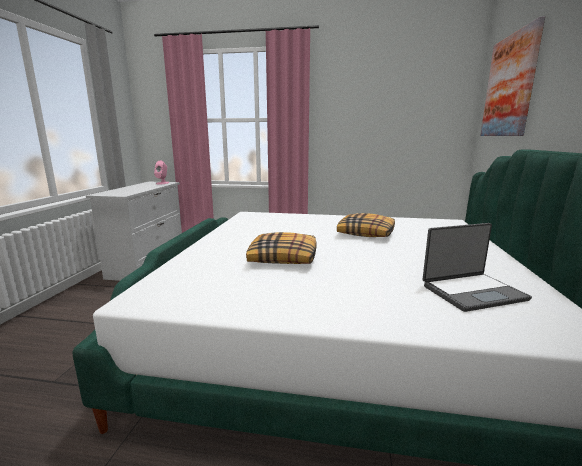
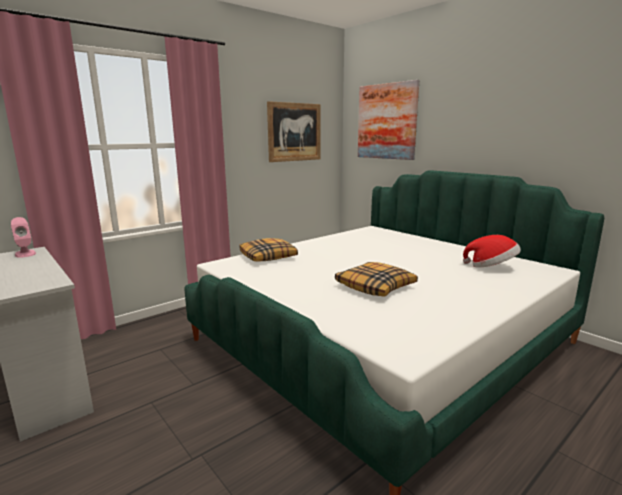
camera: 50 degrees left, 0 degrees up
pillow [337,213,395,237] -> pillow moved to [239,238,298,262]
laptop [423,223,532,312] -> hat [463,235,521,268]
none -> picture [267,101,321,162]

